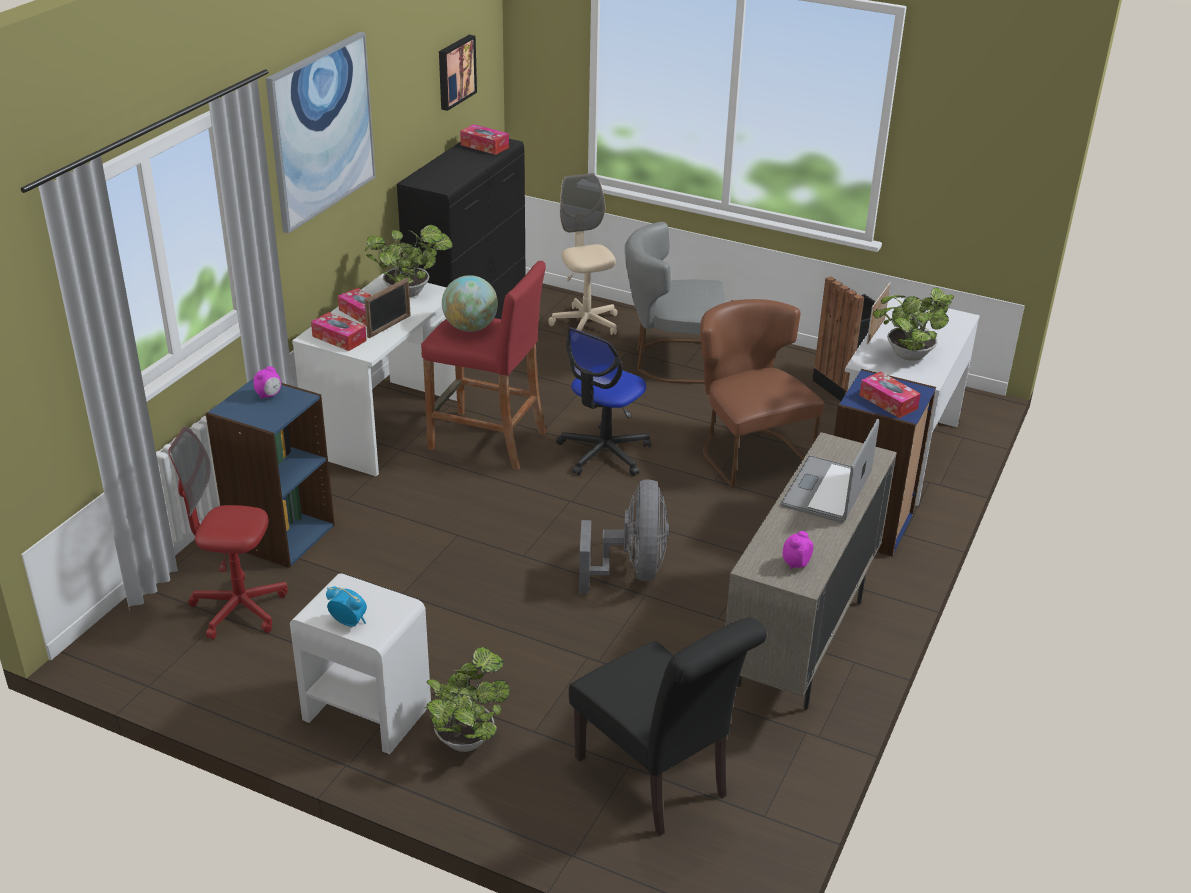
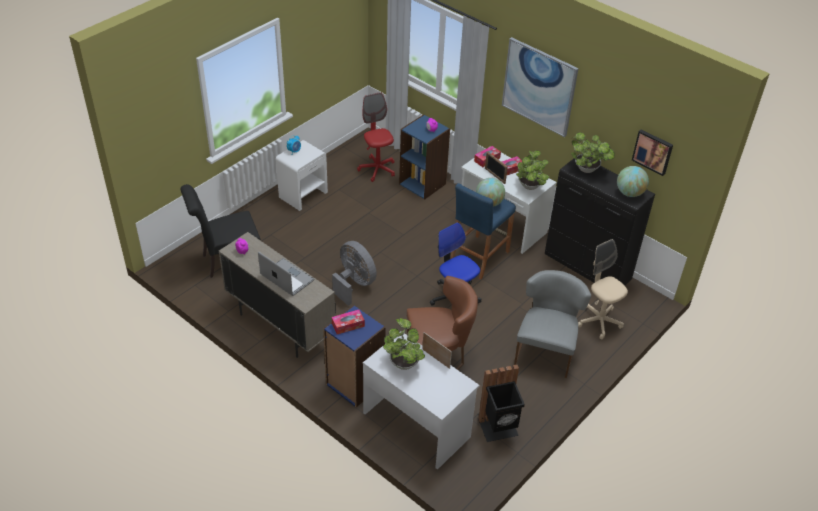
camera: 105 degrees right, 10 degrees up
red office chair [168,427,288,639] -> red office chair turned 45 degrees counterclockwise [357,92,395,182]
red stool [421,261,546,470] -> blue stool [450,183,516,279]
potted plant [425,647,510,752] -> potted plant moved to [571,132,615,173]
tissue box [460,124,509,155] -> globe [617,166,649,197]
beige office chair [548,173,618,335] -> beige office chair turned 120 degrees counterclockwise [578,239,628,339]
grey fan [579,479,669,594] -> grey fan turned 150 degrees counterclockwise [332,241,377,306]

